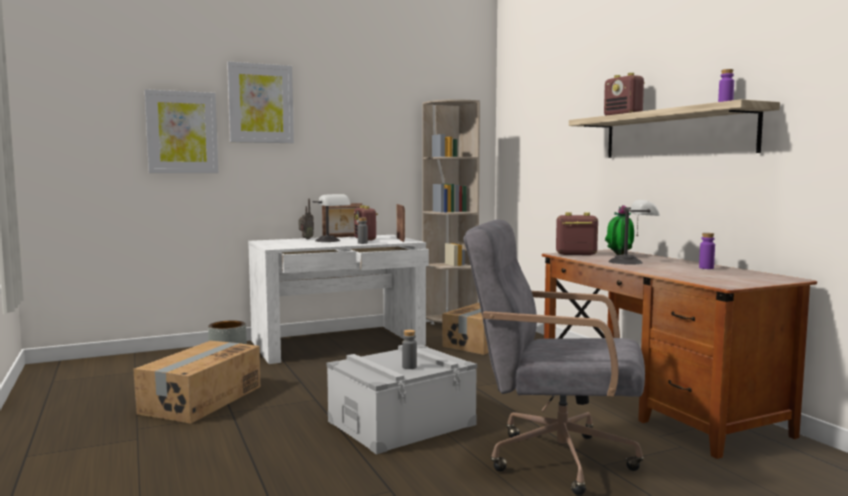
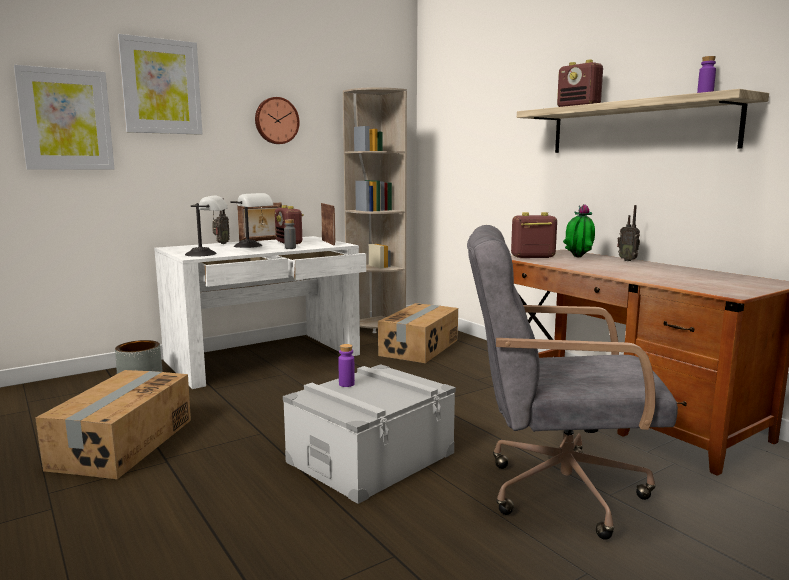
camera: 10 degrees left, 5 degrees up
grey bottle [402,330,417,369] -> none
table lamp [608,200,660,265] -> table lamp moved to [185,195,228,256]
purple bottle [699,233,715,269] -> purple bottle moved to [338,344,355,387]
none -> wall clock [255,97,300,144]
none -> radio [617,205,640,261]

